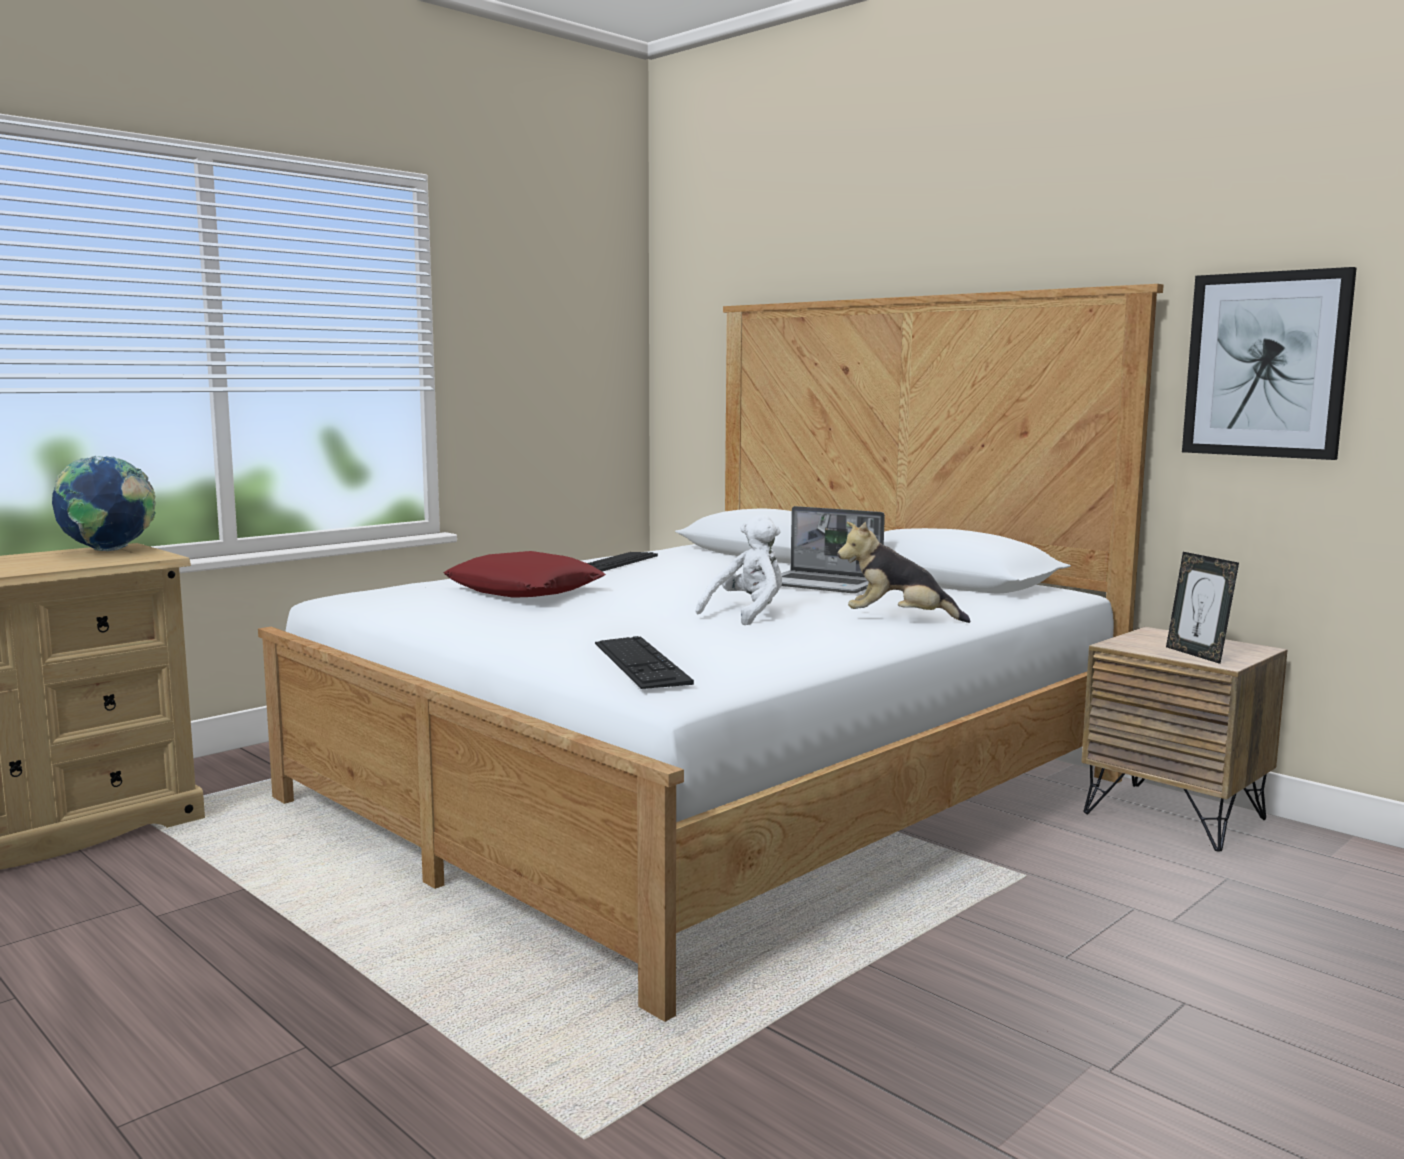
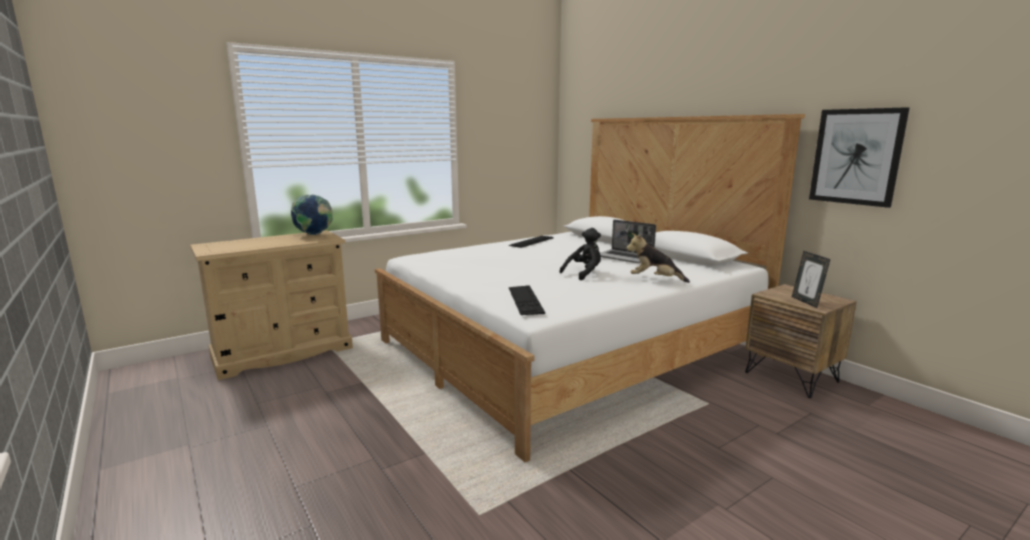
camera: 10 degrees right, 5 degrees up
red pillow [443,551,606,598] -> none
white plush toy [696,514,782,625] -> black plush toy [559,228,601,280]

